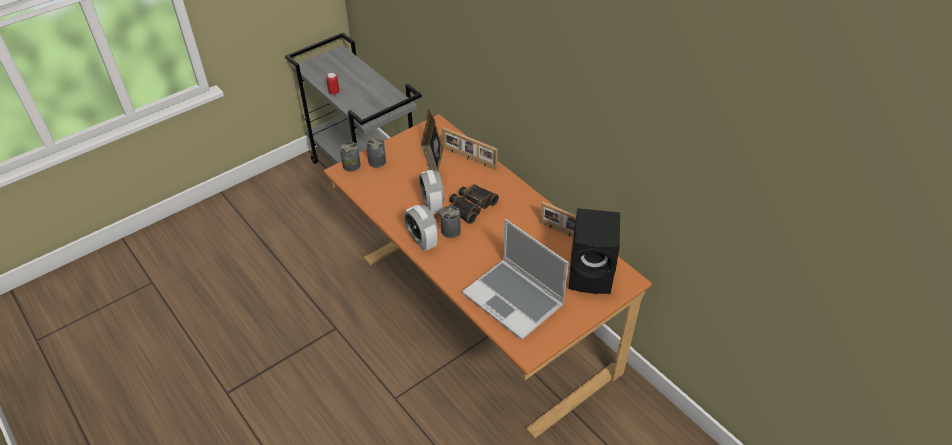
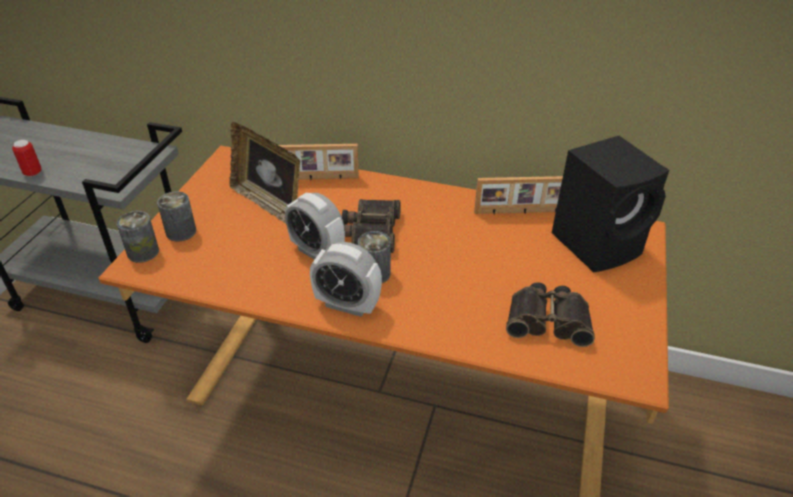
camera: 35 degrees left, 5 degrees down
laptop [462,219,569,340] -> binoculars [506,282,595,347]

